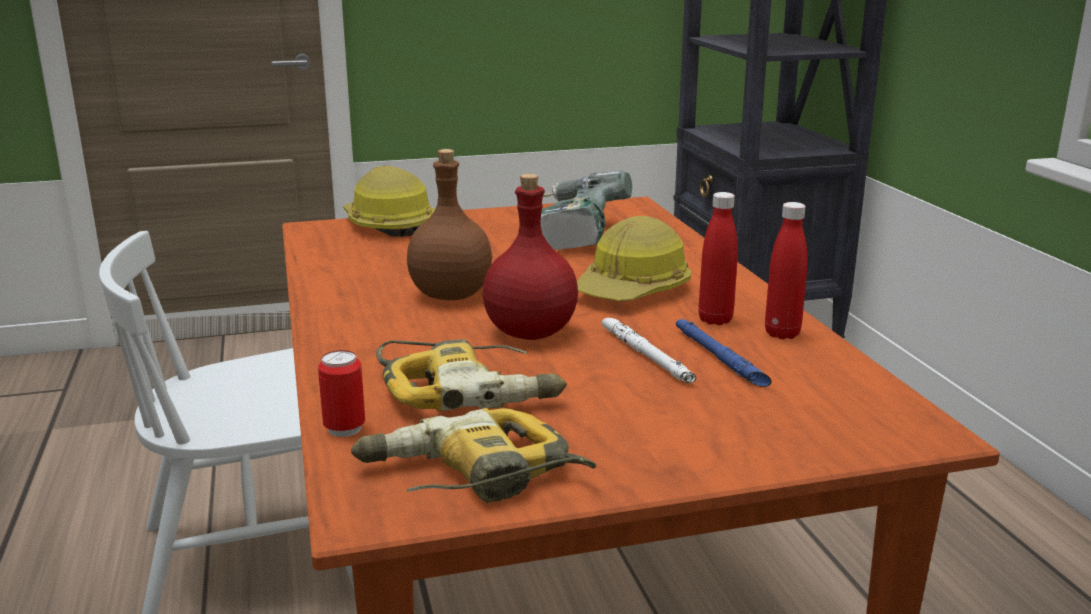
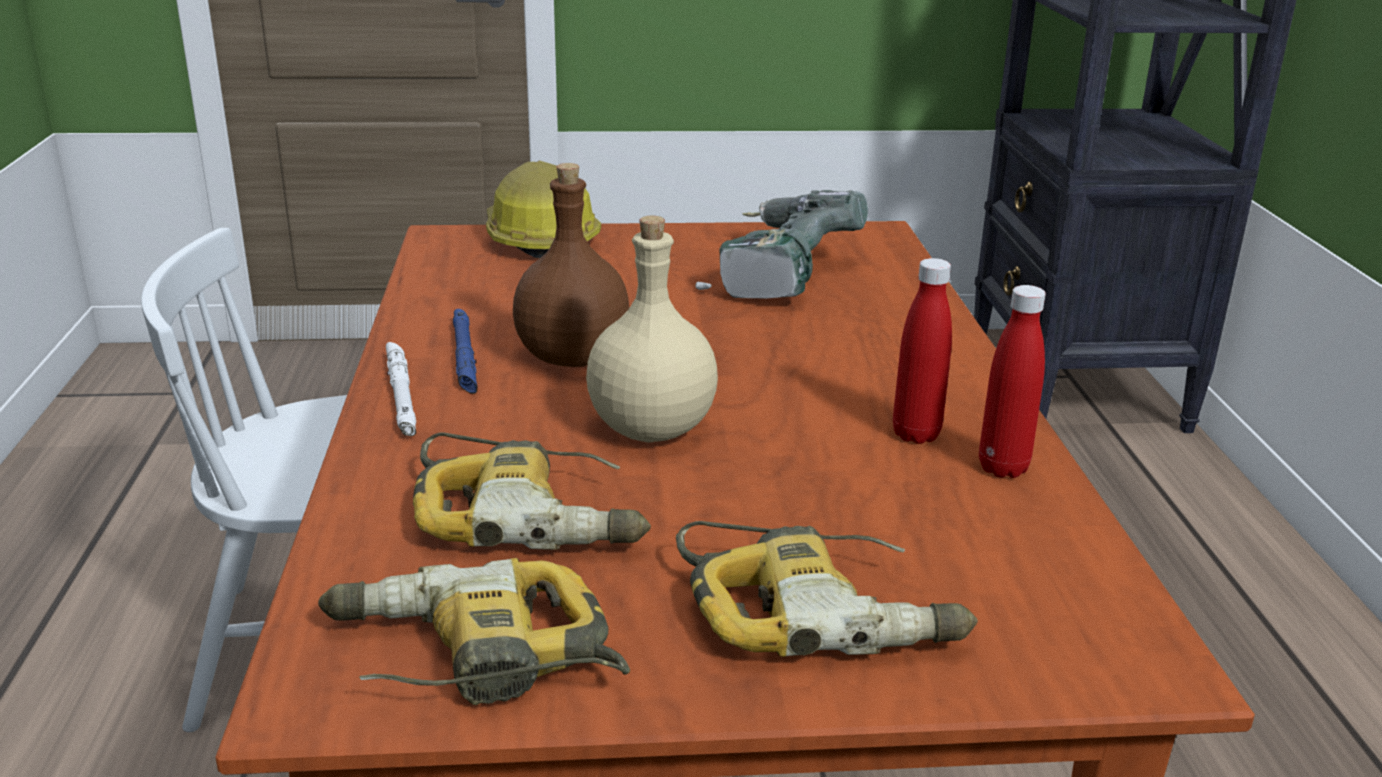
camera: 10 degrees right, 5 degrees up
can [318,350,365,437] -> none
red bottle [483,174,578,340] -> beige bottle [586,216,718,443]
hard hat [577,216,691,301] -> none
white flashlight [602,318,696,383] -> white flashlight moved to [386,342,416,436]
blue flashlight [676,319,771,387] -> blue flashlight moved to [453,309,477,394]
none -> power drill [676,521,978,657]

